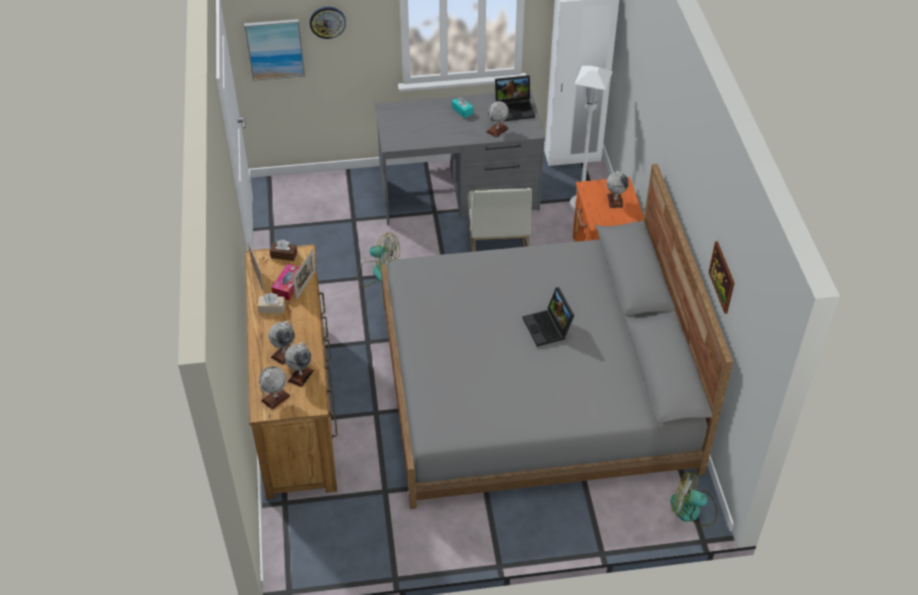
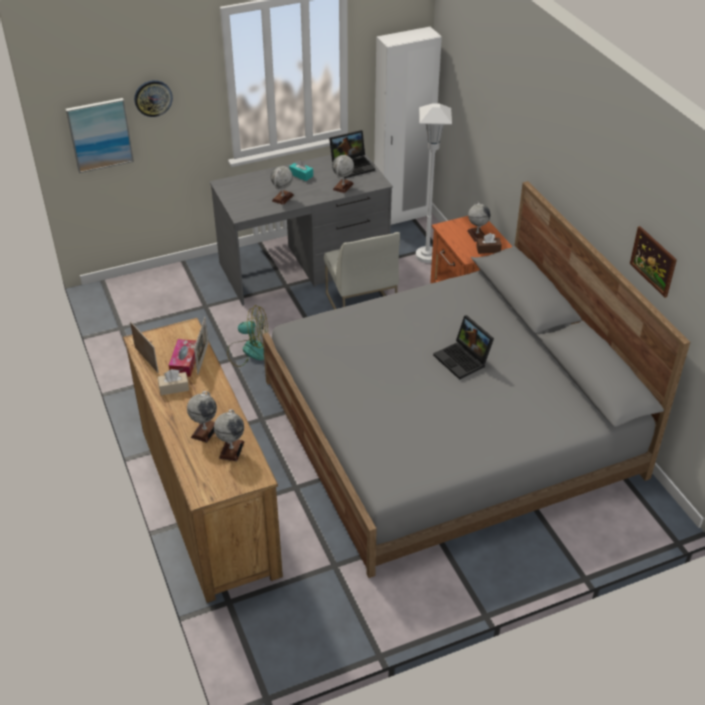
camera: 15 degrees left, 5 degrees down
globe [259,366,290,410] -> globe moved to [271,166,294,205]
brown tissue box [270,240,297,261] -> brown tissue box moved to [476,233,502,254]
fan [670,471,717,526] -> none

